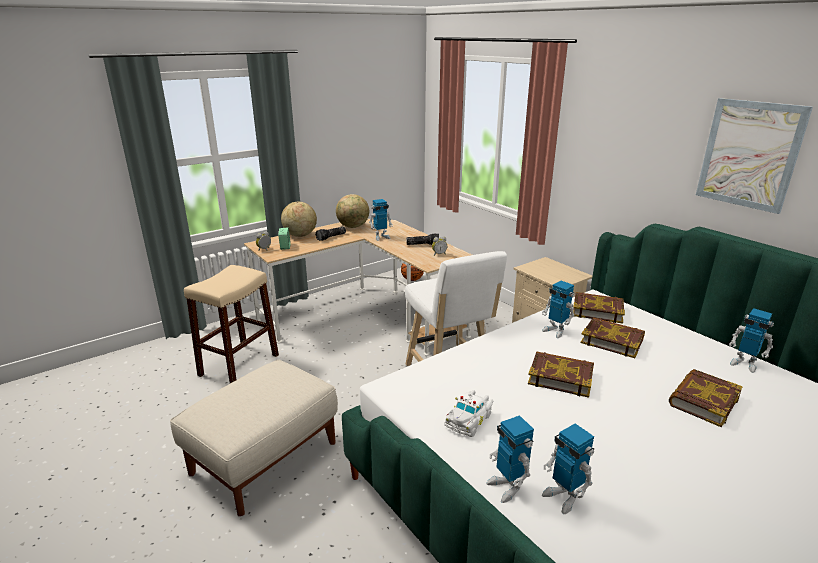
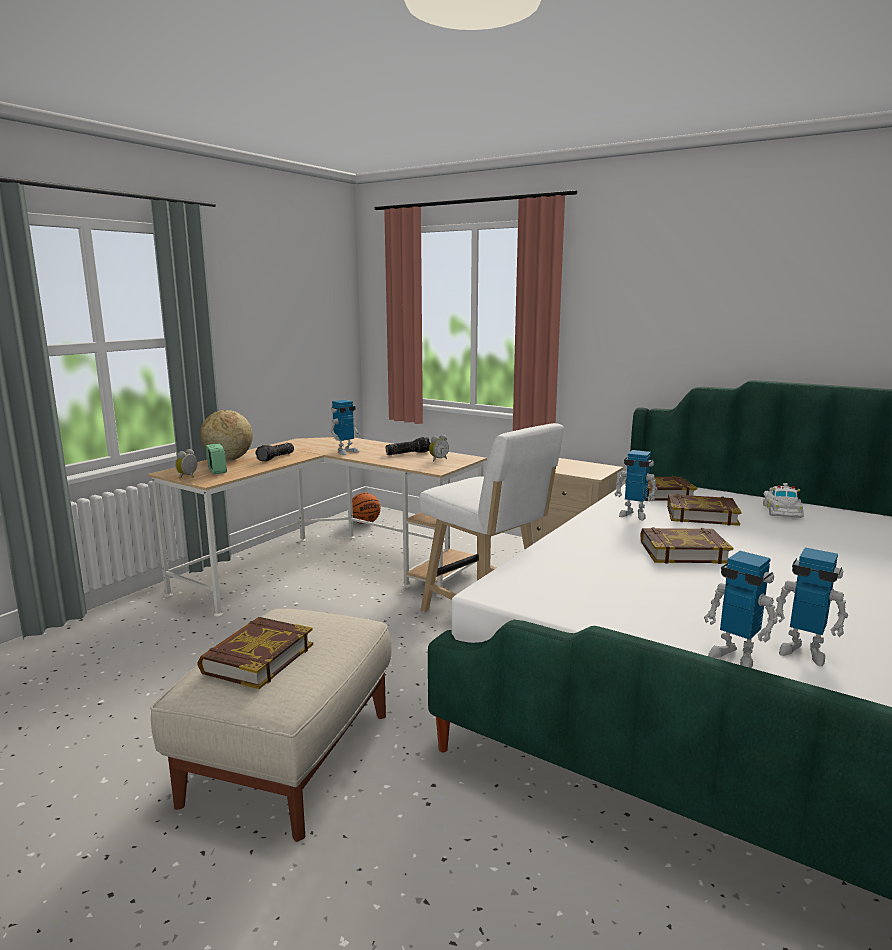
camera: 20 degrees left, 10 degrees down
beige stool [184,265,279,383] -> none
globe [336,194,369,228] -> none
white toy car [444,390,494,437] -> white toy car moved to [763,483,804,518]
book [669,369,743,427] -> book moved to [197,617,313,689]
picture [696,98,813,214] -> none
toy robot [729,308,774,373] -> none

